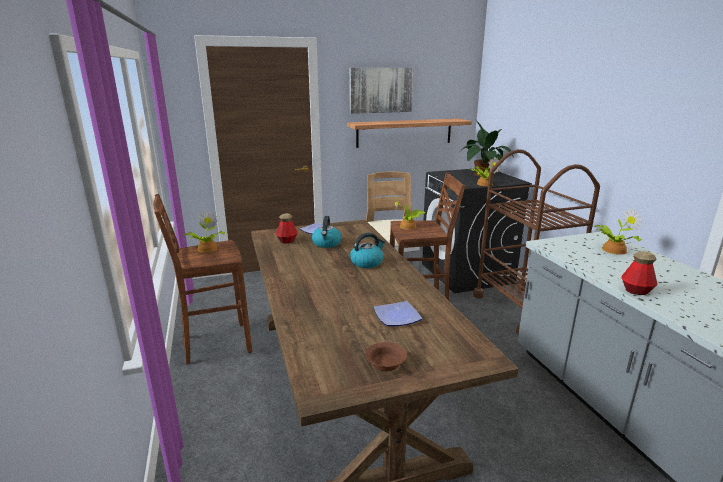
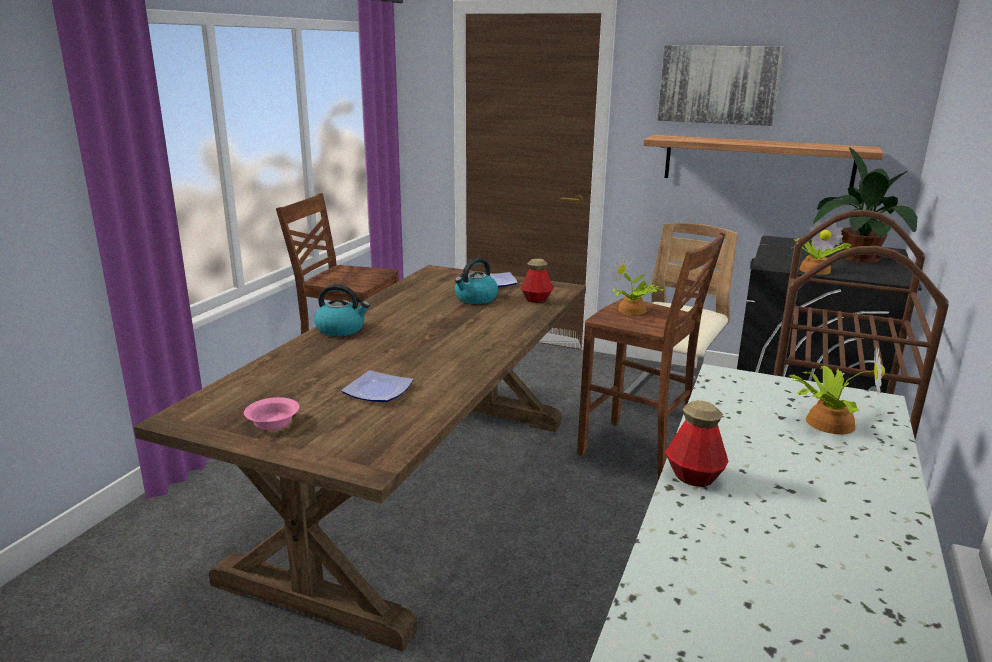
camera: 40 degrees right, 0 degrees up
potted plant [184,211,225,253] -> none
bottle [276,213,298,244] -> bottle moved to [521,258,553,303]
kettle [350,233,385,268] -> kettle moved to [314,284,370,337]
brown bowl [366,342,407,371] -> pink bowl [244,397,299,430]

